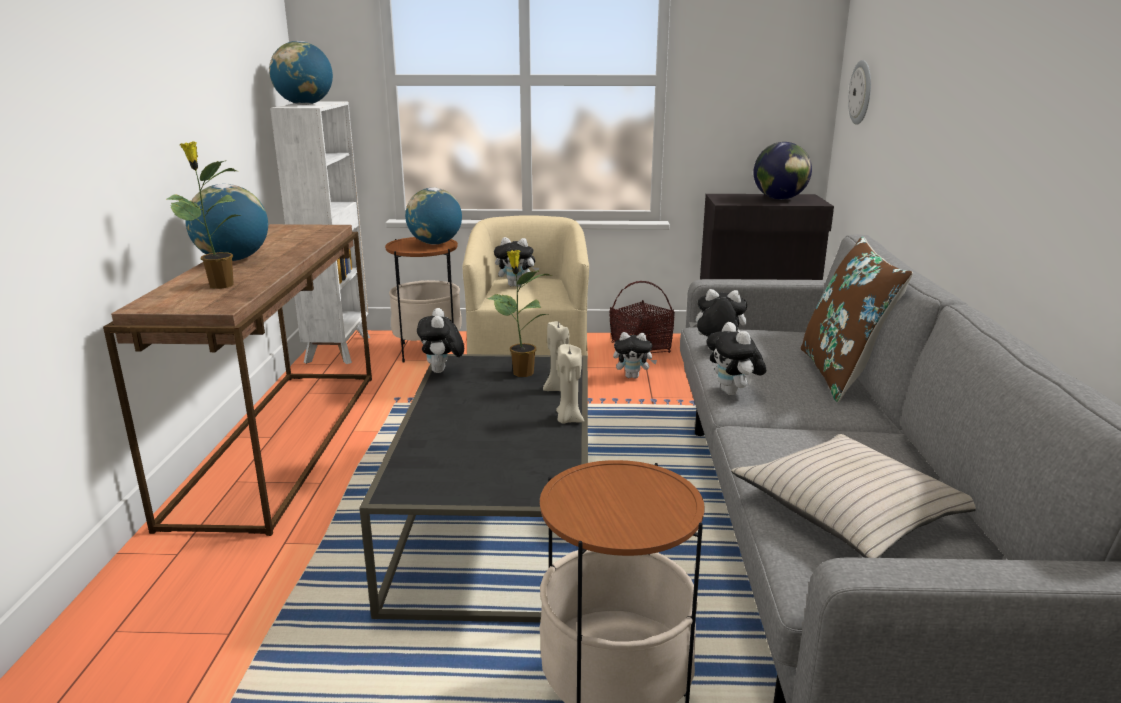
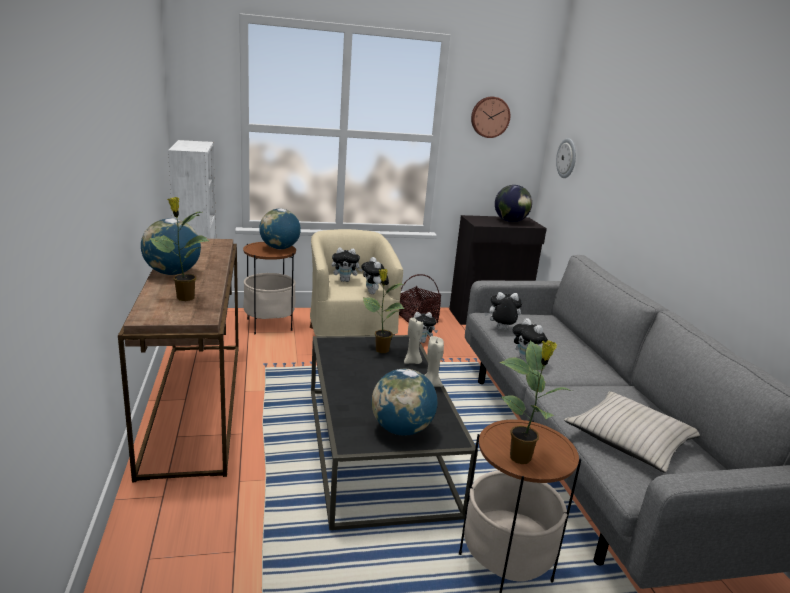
camera: 15 degrees left, 0 degrees up
globe [269,41,333,105] -> globe moved to [371,369,437,436]
plush toy [417,308,464,373] -> plush toy moved to [361,257,389,294]
brown pillow [801,237,913,402] -> none
none -> wall clock [471,97,510,138]
none -> potted plant [499,340,573,464]

